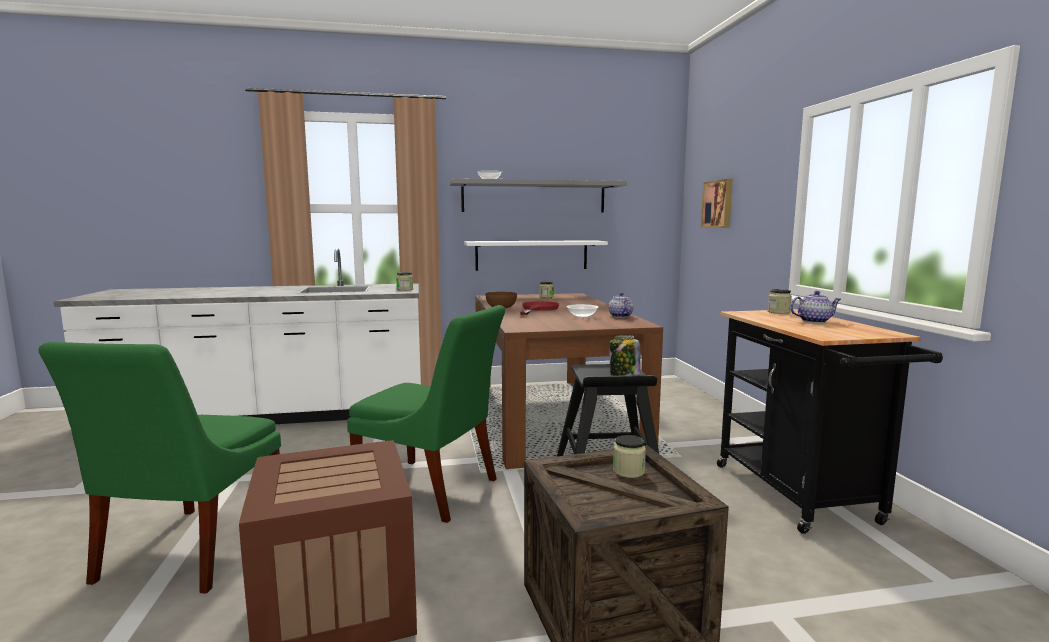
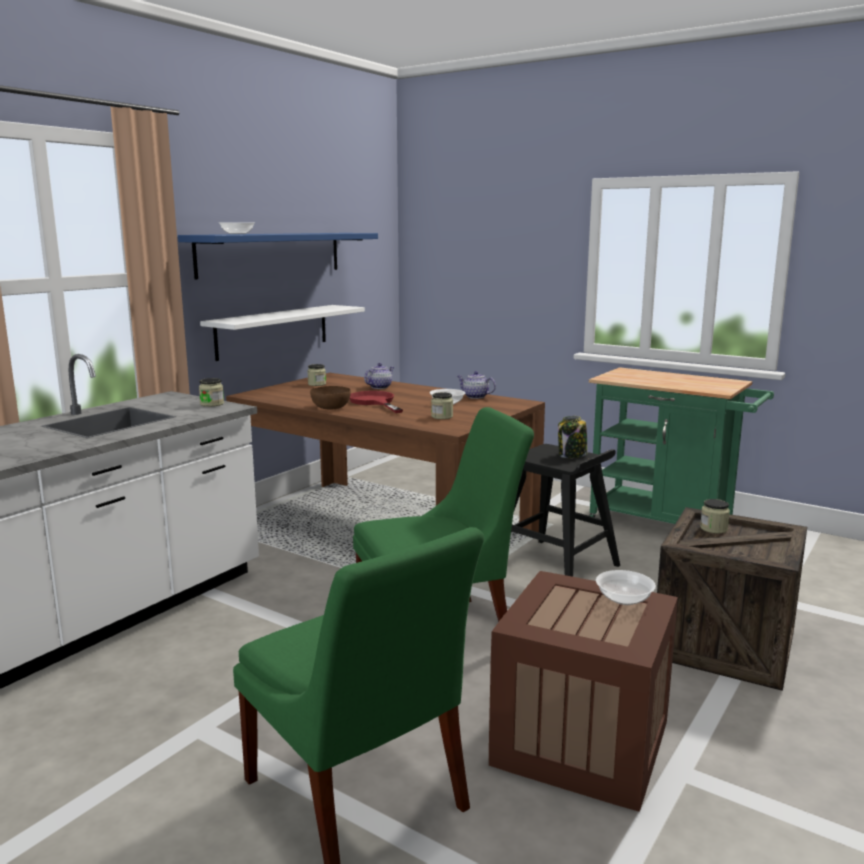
camera: 45 degrees left, 5 degrees up
grey shelf [450,178,627,213] -> blue shelf [178,233,378,280]
picture [701,179,733,228] -> none
black cart [717,309,943,534] -> green cart [589,367,774,524]
jar [768,289,792,314] -> jar moved to [431,392,453,419]
teapot [790,291,841,323] -> teapot moved to [364,363,394,389]
none -> bowl [596,570,656,605]

